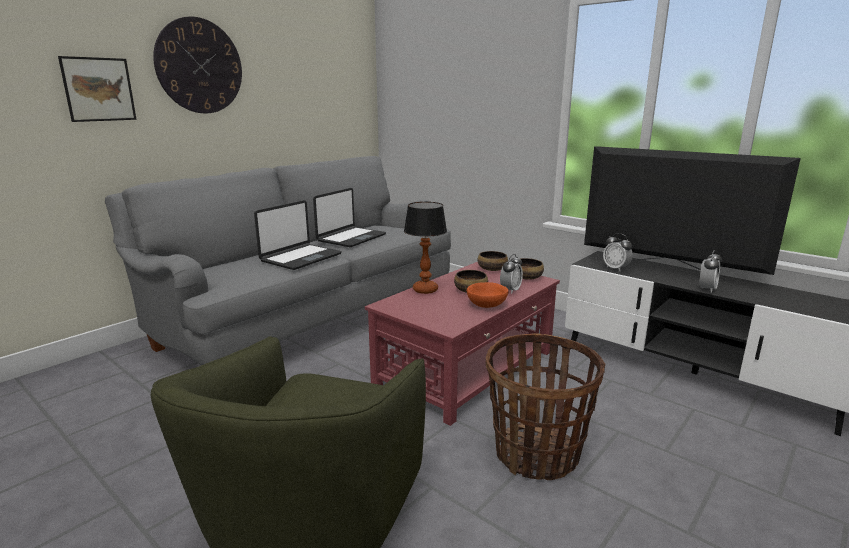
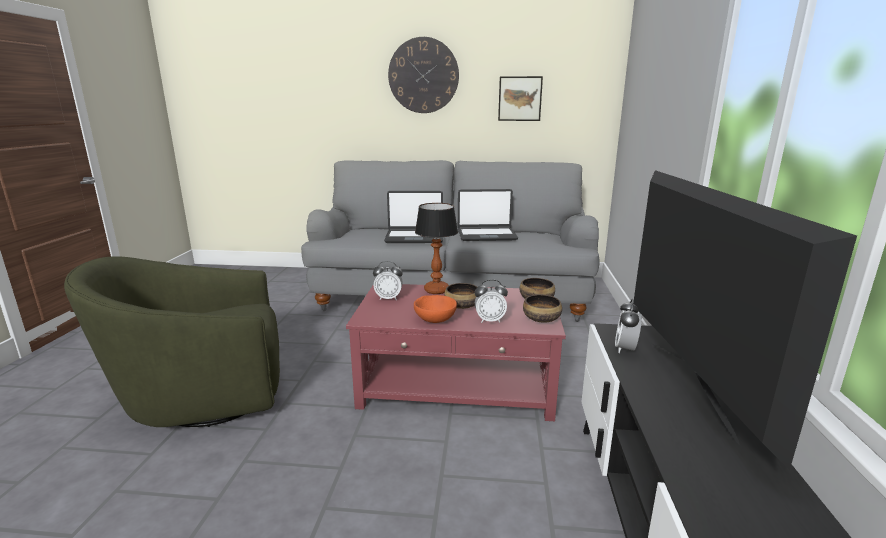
camera: 55 degrees right, 0 degrees up
picture [58,56,137,122] -> picture moved to [498,76,543,121]
basket [485,333,605,480] -> none
alarm clock [700,250,722,293] -> alarm clock moved to [373,261,403,300]

